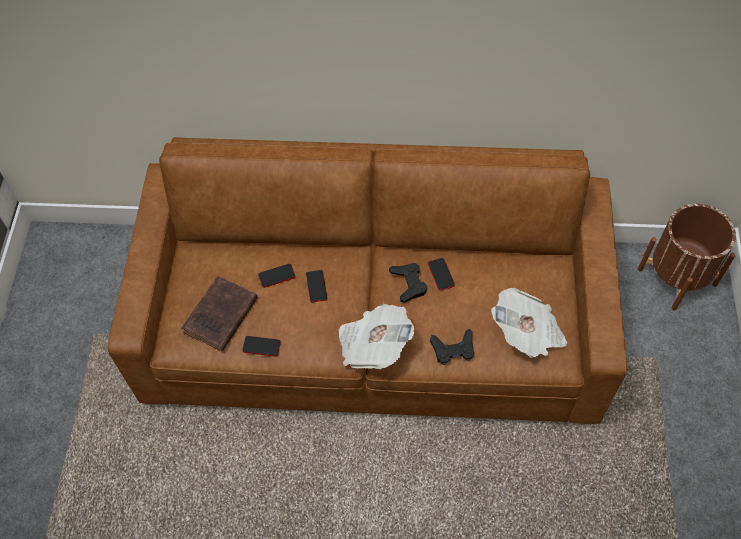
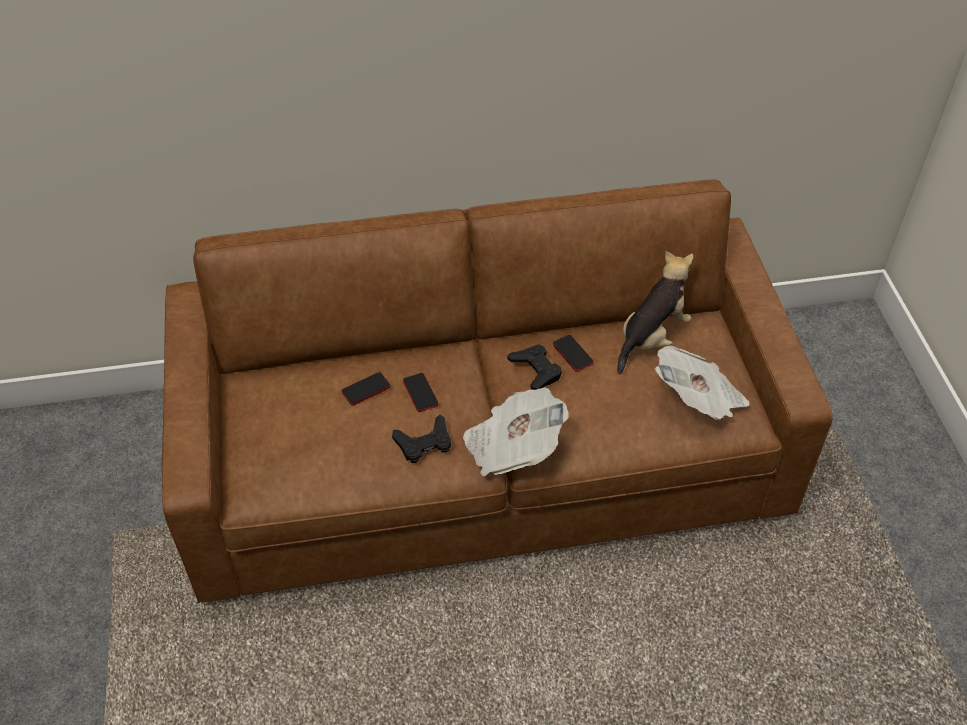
camera: 15 degrees left, 10 degrees down
brown book [182,276,258,352] -> none
phone [242,336,281,357] -> none
black game controller [430,329,474,365] -> black game controller moved to [392,414,451,463]
brown planter [638,203,736,310] -> none
none -> plush toy [617,251,693,374]

